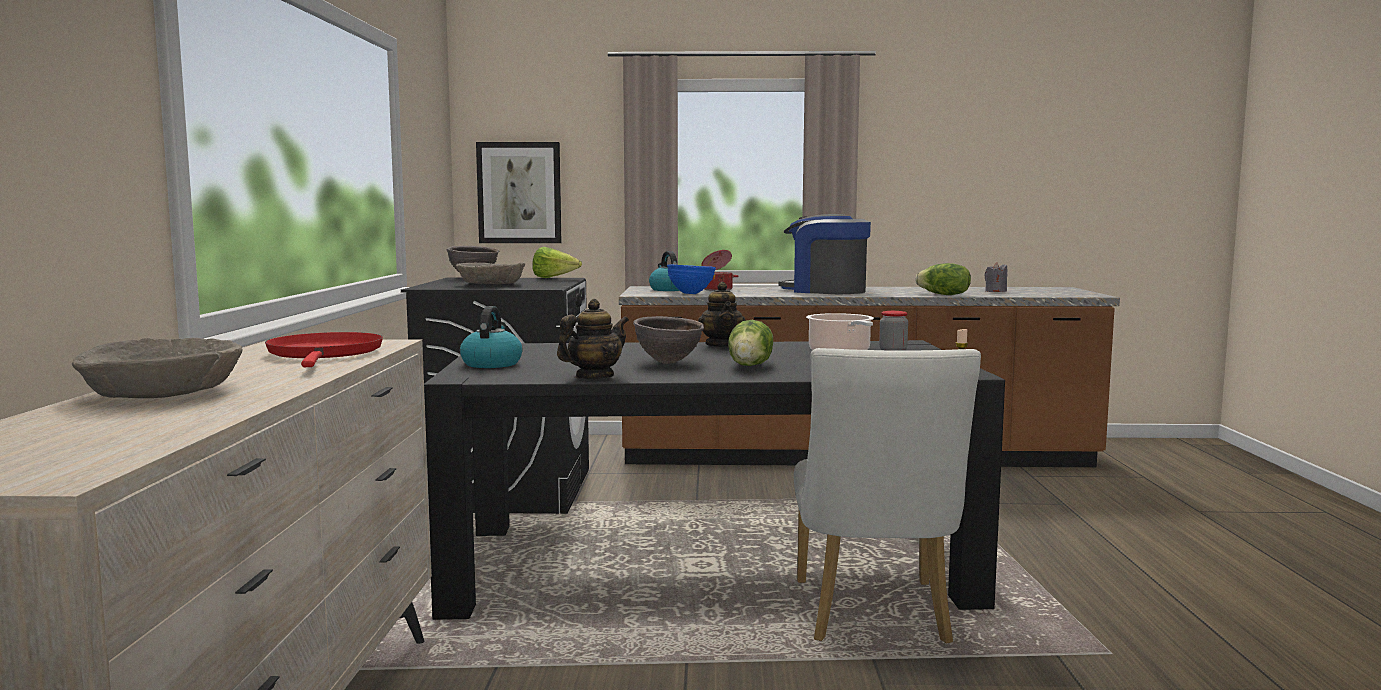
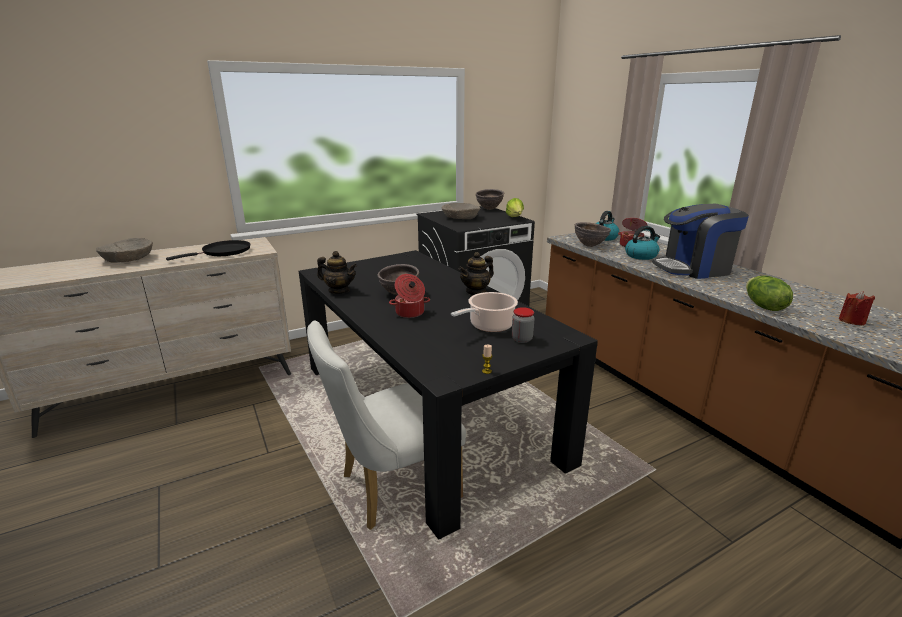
camera: 60 degrees right, 15 degrees up
red frying pan [265,332,383,367] -> black frying pan [166,240,250,261]
kettle [460,306,523,368] -> kettle moved to [625,226,660,260]
picture [476,142,562,243] -> none
blue bowl [667,264,716,294] -> brown bowl [575,222,611,247]
lettuce [728,320,773,366] -> cooking pot [389,274,430,318]
coffee machine [779,214,871,294] -> coffee machine turned 105 degrees counterclockwise [652,204,749,279]
grey candle [985,262,1007,292] -> red candle [839,291,875,326]

